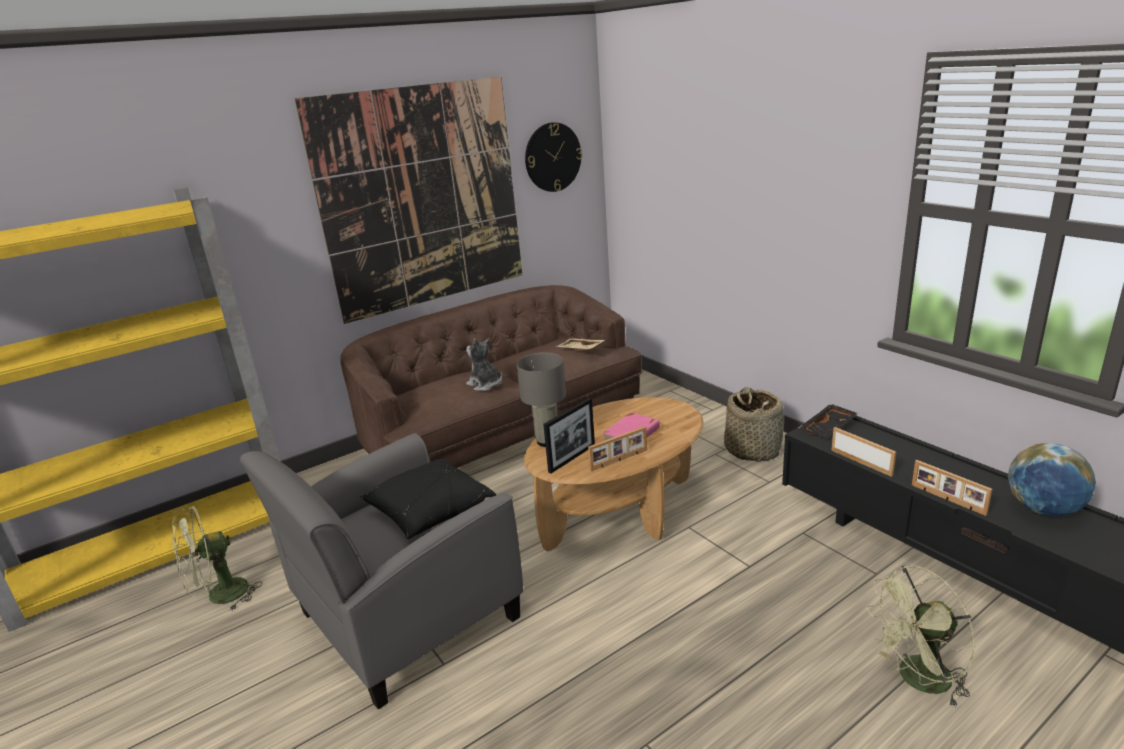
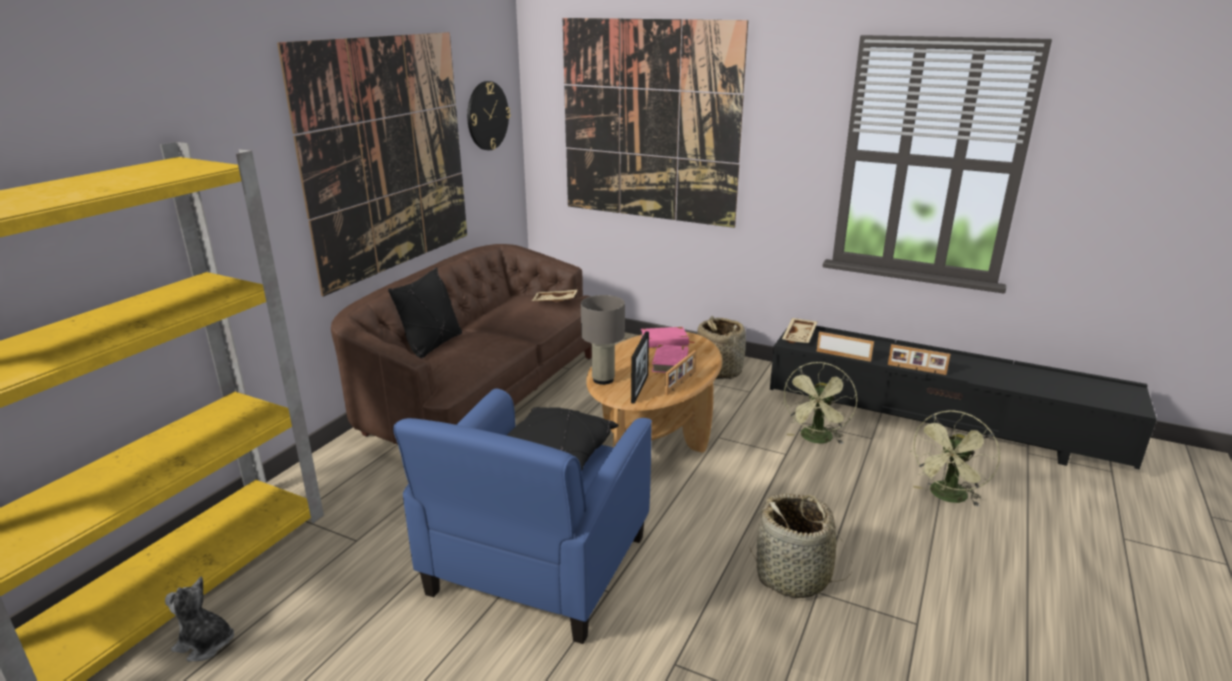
camera: 30 degrees left, 0 degrees up
green fan [172,506,262,611] -> green fan moved to [783,362,857,444]
grey armchair [240,433,523,709] -> blue armchair [393,389,652,644]
plush toy [466,338,502,391] -> plush toy moved to [165,576,234,662]
black tray [799,404,859,438] -> beige tray [782,318,817,343]
globe [1008,443,1096,517] -> none
none -> black pillow [388,267,462,359]
none -> picture [563,18,748,228]
none -> pink book [641,327,694,348]
none -> basket [749,494,852,598]

